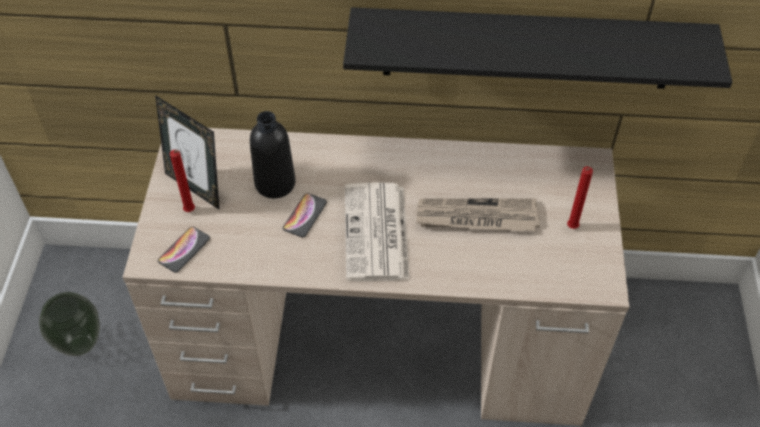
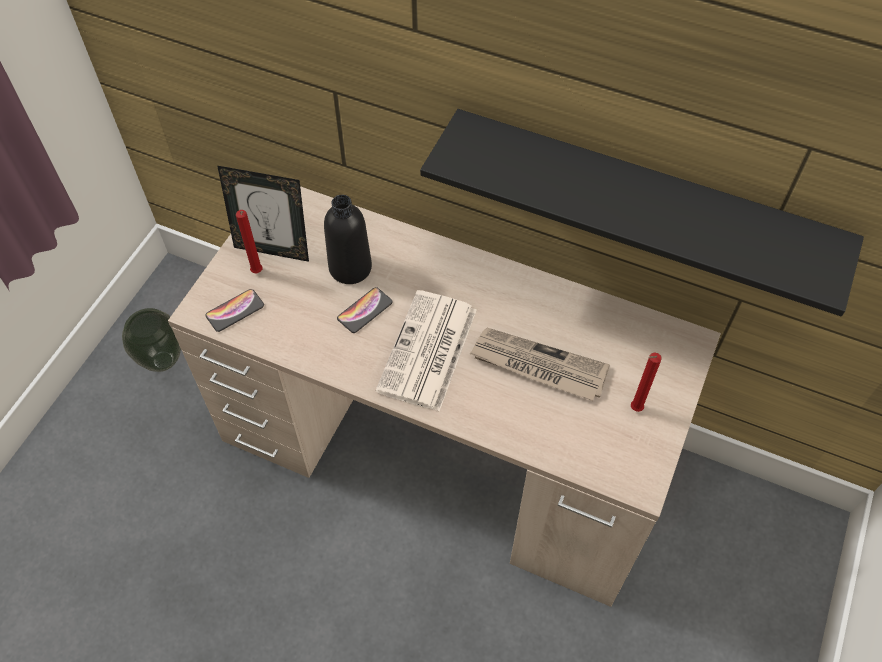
camera: 20 degrees right, 5 degrees up
picture frame [155,95,219,209] -> picture frame turned 45 degrees counterclockwise [217,166,309,262]

